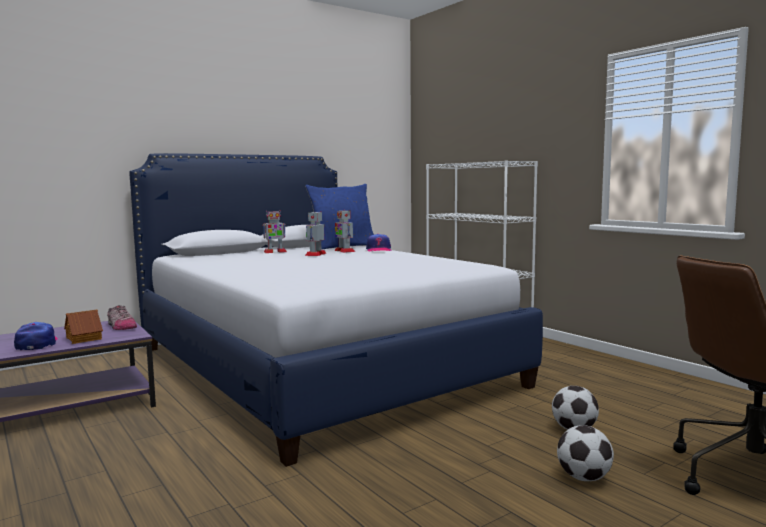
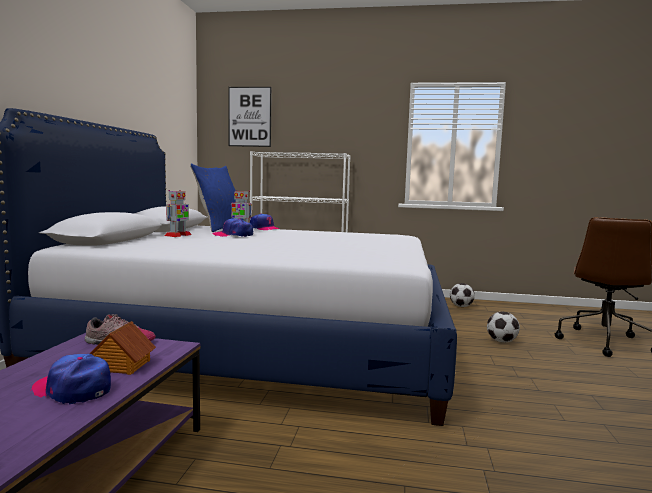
camera: 45 degrees left, 0 degrees up
toy robot [305,211,326,256] -> cap [212,218,253,237]
football [557,425,614,481] -> football moved to [450,283,475,307]
none -> picture [229,87,272,147]

